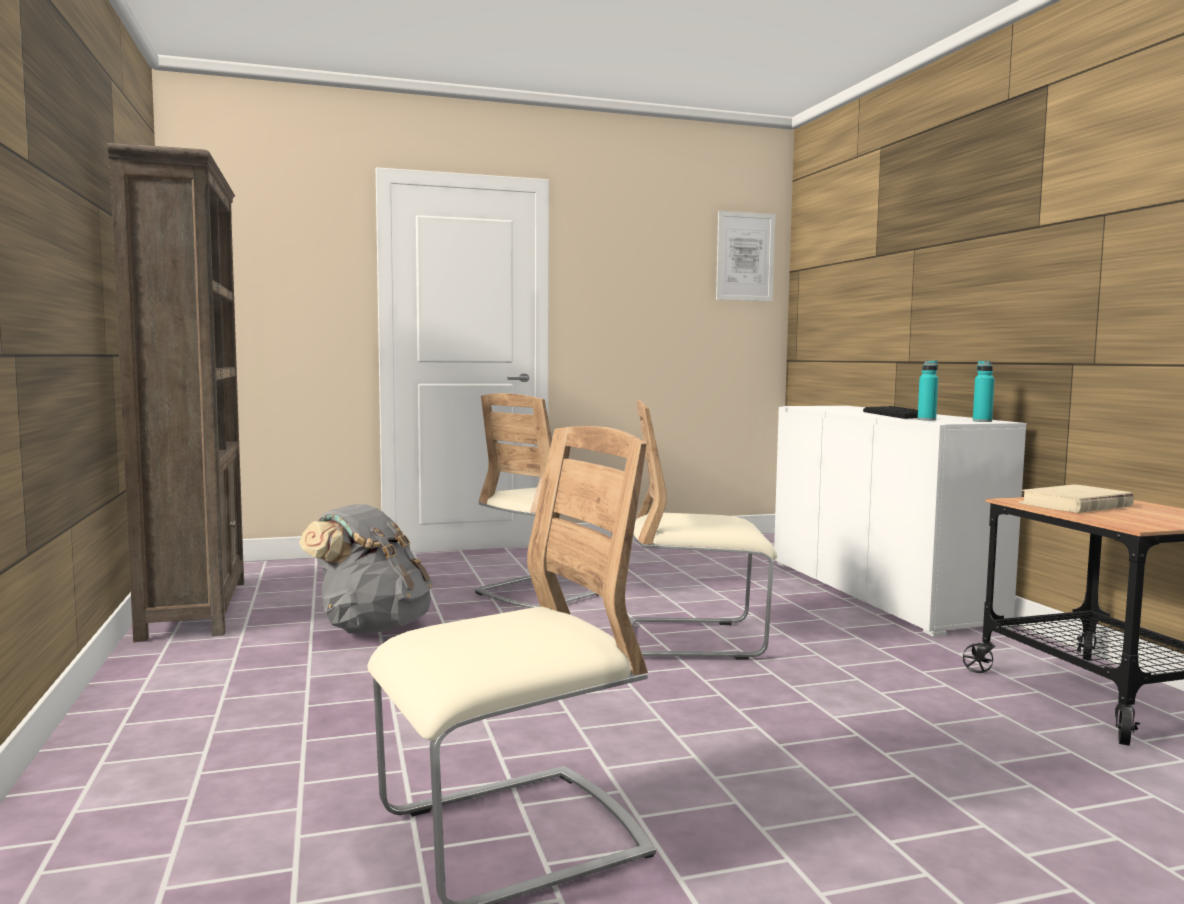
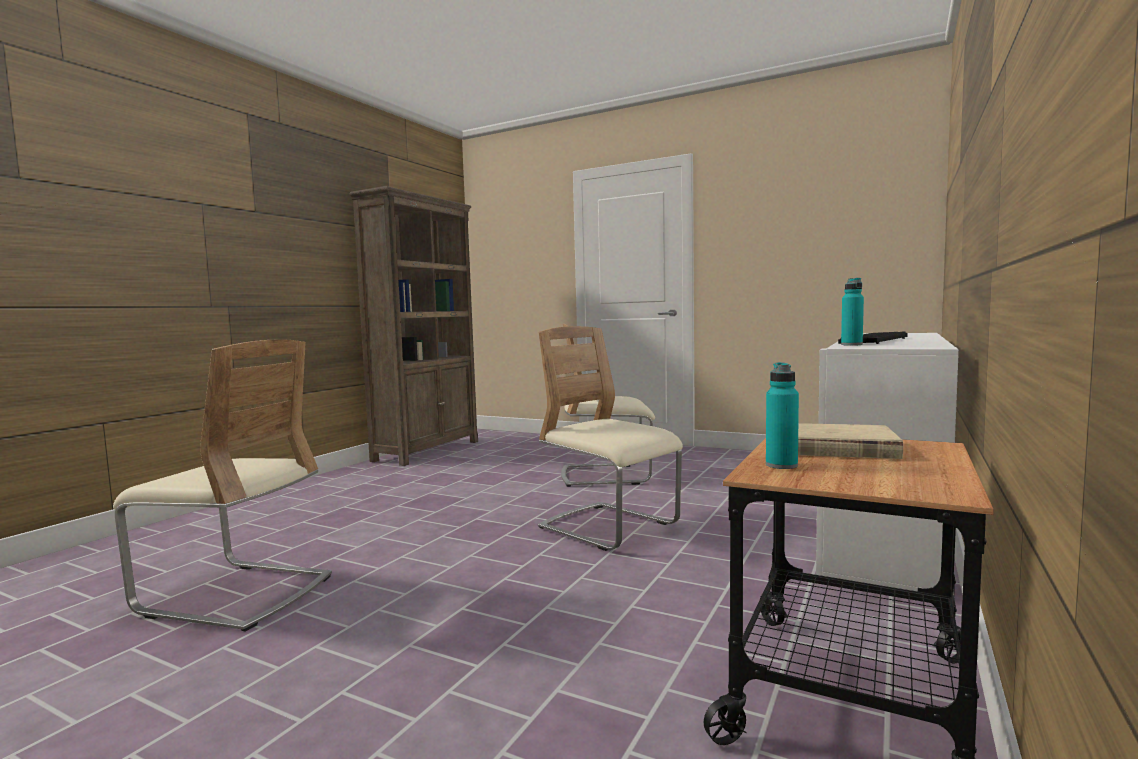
camera: 45 degrees right, 0 degrees up
grey backpack [299,504,433,634] -> none
picture [716,211,775,301] -> none
turquoise bottle [973,361,995,422] -> turquoise bottle moved to [766,362,799,469]

